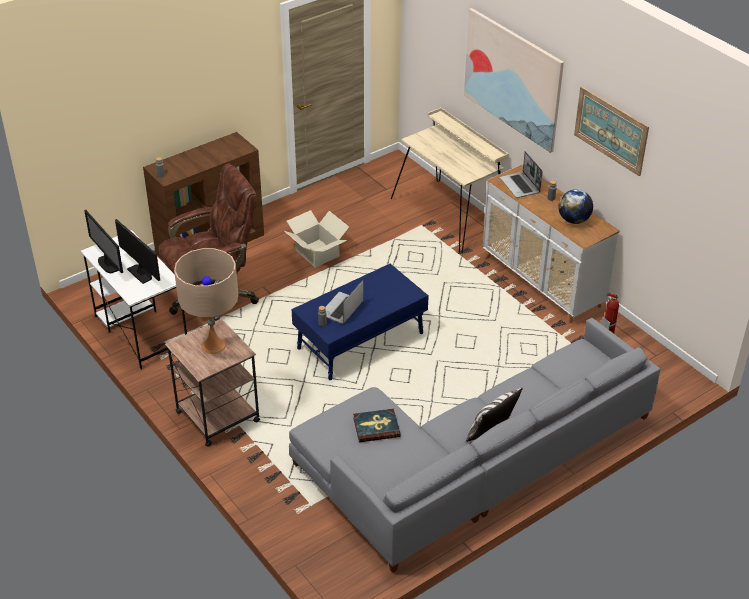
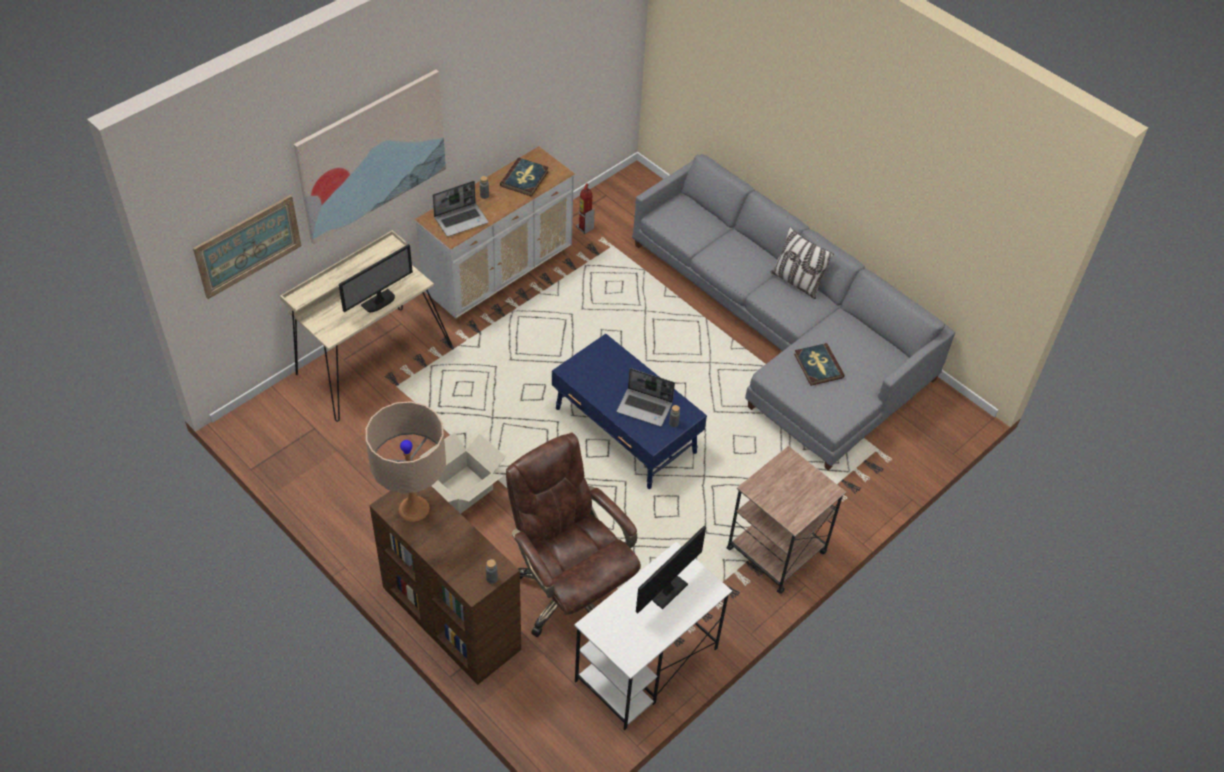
camera: 100 degrees left, 10 degrees up
monitor [84,210,123,273] -> monitor moved to [339,244,413,312]
beige table lamp [174,248,238,354] -> beige table lamp moved to [366,401,446,522]
globe [558,189,593,224] -> book [500,158,549,196]
picture [574,87,649,176] -> picture moved to [193,195,301,299]

